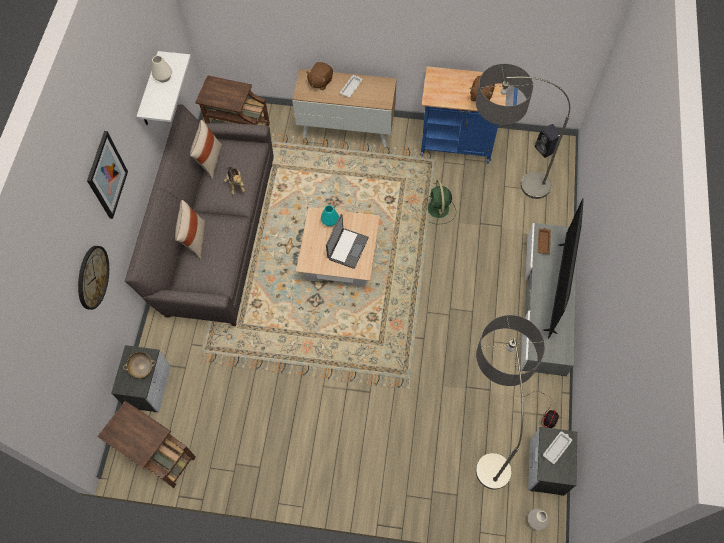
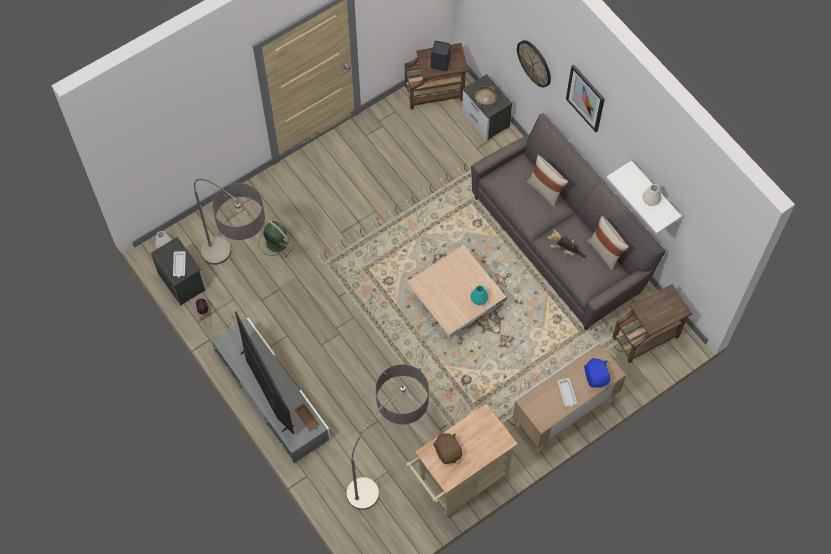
camera: 135 degrees right, 0 degrees up
brown plush toy [306,62,333,90] -> blue plush toy [584,358,610,388]
laptop [326,214,369,269] -> none
blue cart [421,66,518,164] -> beige cart [406,404,518,518]
green fan [422,180,456,224] -> green fan moved to [258,219,294,258]
black speaker [535,124,561,158] -> black speaker moved to [431,41,451,71]

